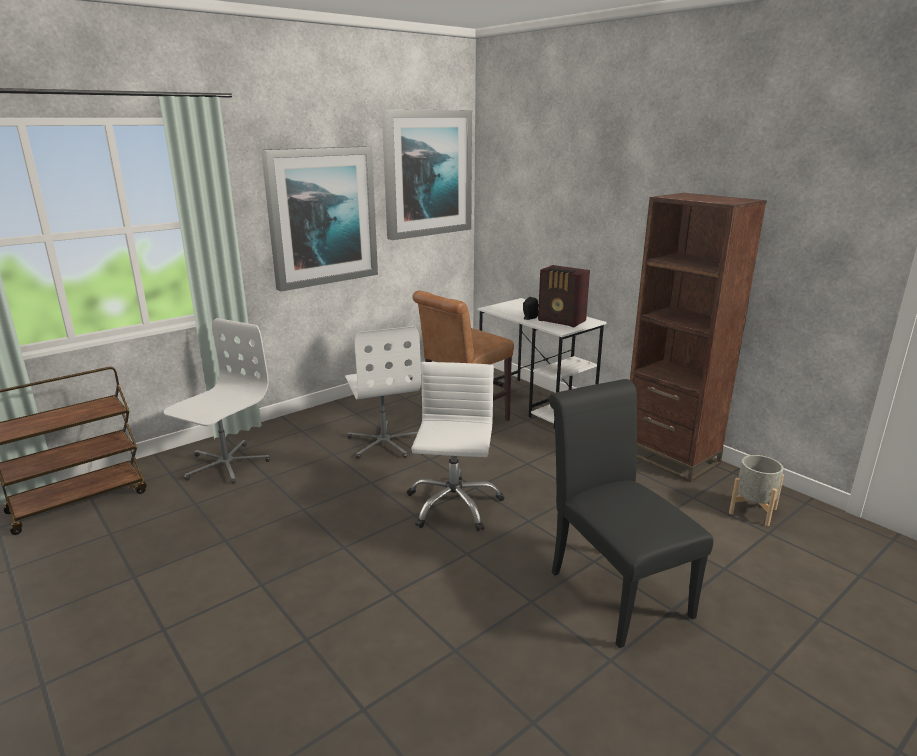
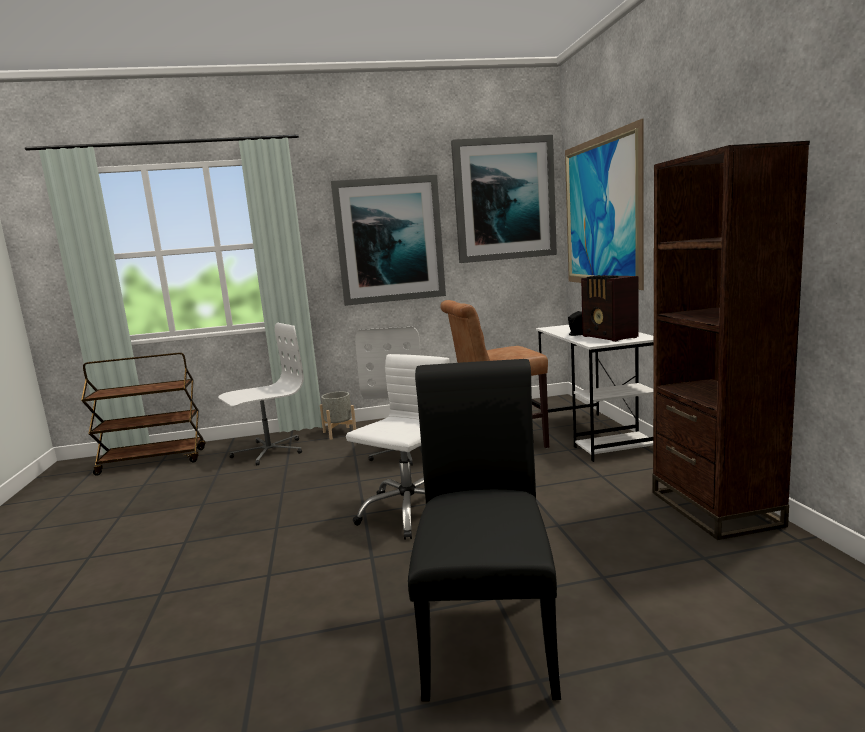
camera: 30 degrees right, 10 degrees down
grey planter [729,455,784,526] -> grey planter moved to [320,392,356,440]
none -> picture [565,118,644,290]

